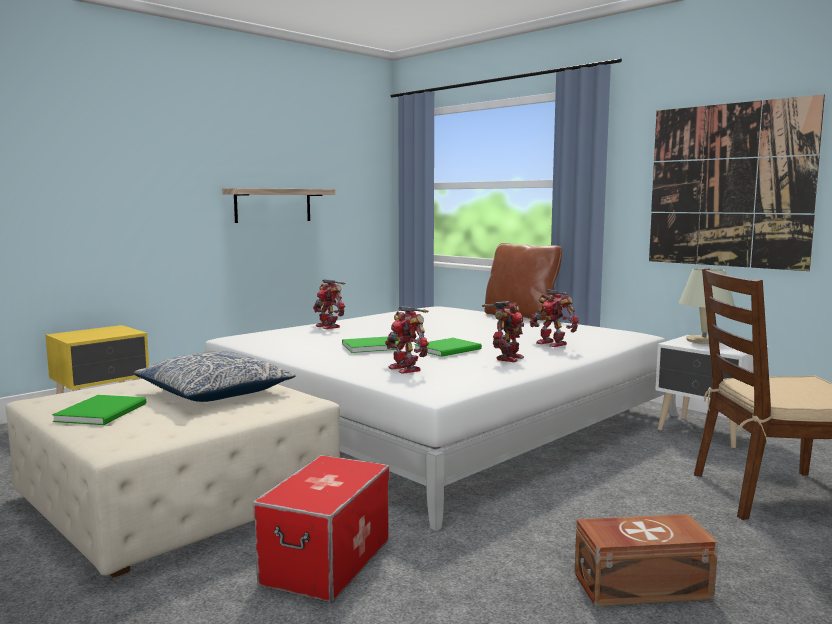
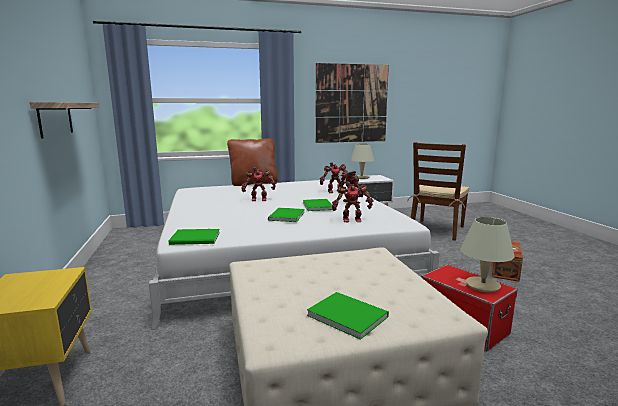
camera: 60 degrees left, 5 degrees up
pillow [134,350,296,402] -> none
toy robot [313,279,345,329] -> toy robot moved to [242,167,277,201]
none -> green book [169,229,220,245]
none -> beige table lamp [460,217,514,293]

